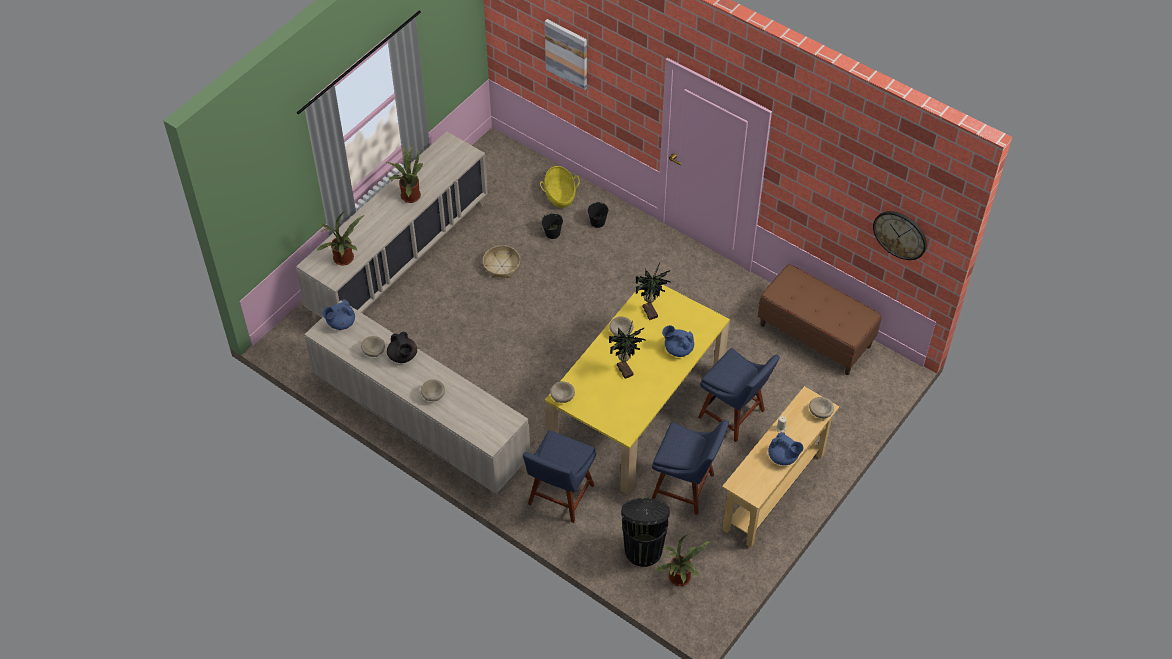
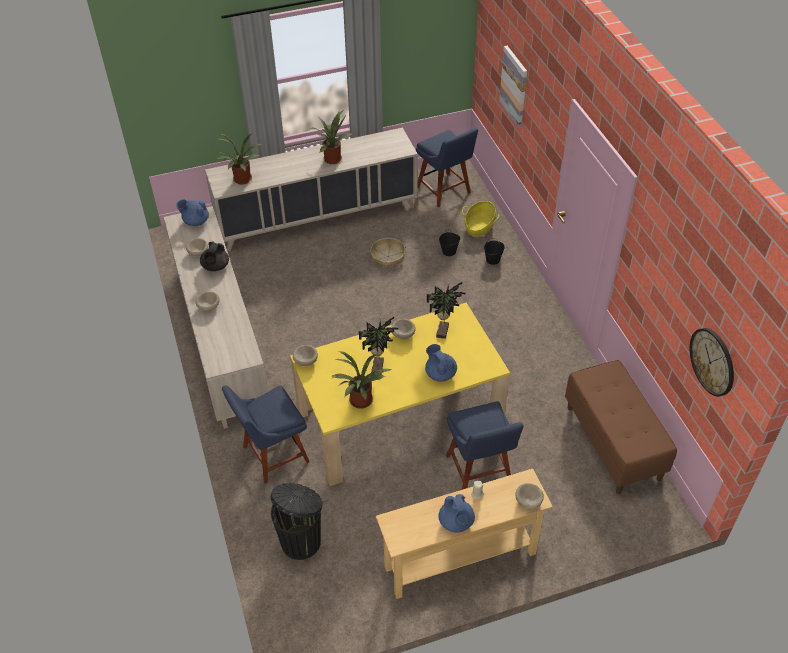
camera: 35 degrees right, 5 degrees down
blue chair [652,420,729,515] -> blue chair moved to [416,128,478,207]
potted plant [655,533,711,586] -> potted plant moved to [331,351,391,409]

